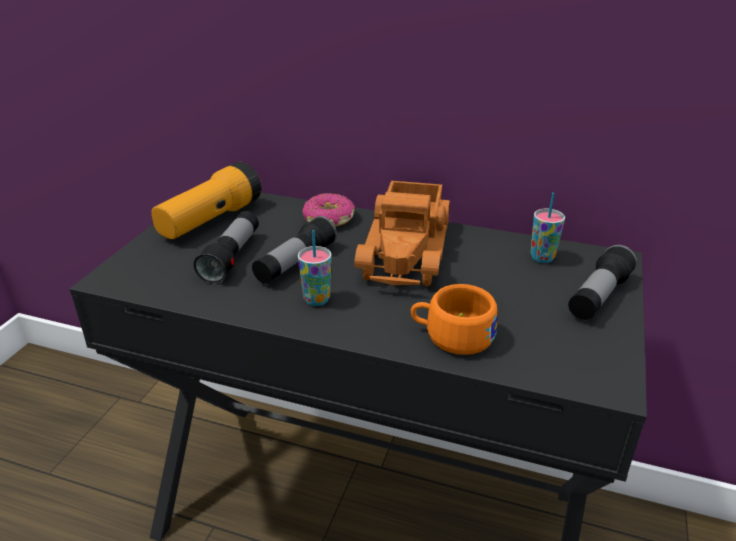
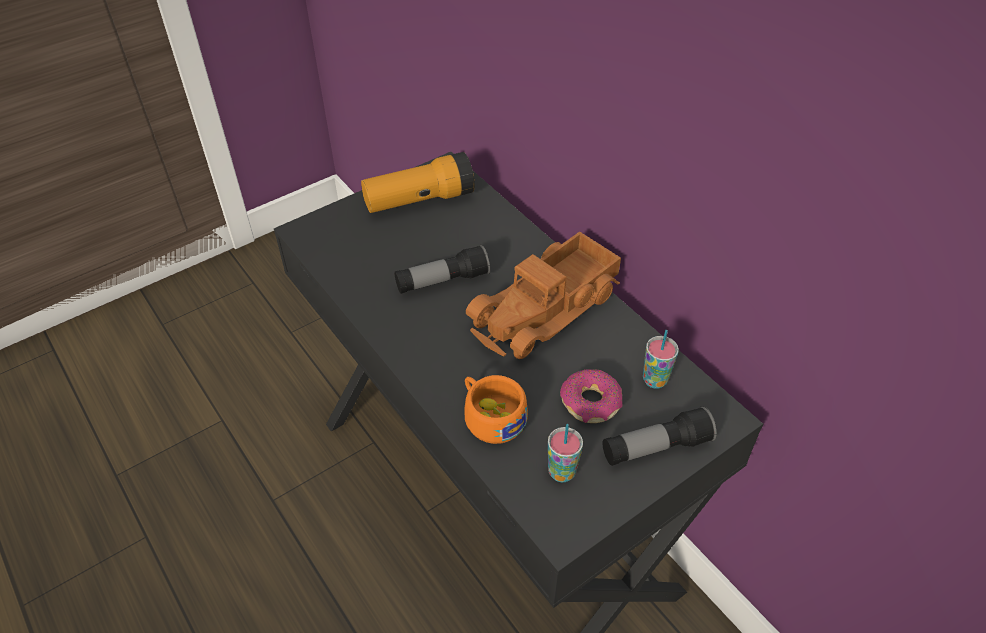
camera: 35 degrees right, 15 degrees up
flashlight [193,211,259,284] -> none
cup [298,230,332,306] -> cup moved to [548,424,583,483]
donut [302,193,355,227] -> donut moved to [560,369,622,423]

